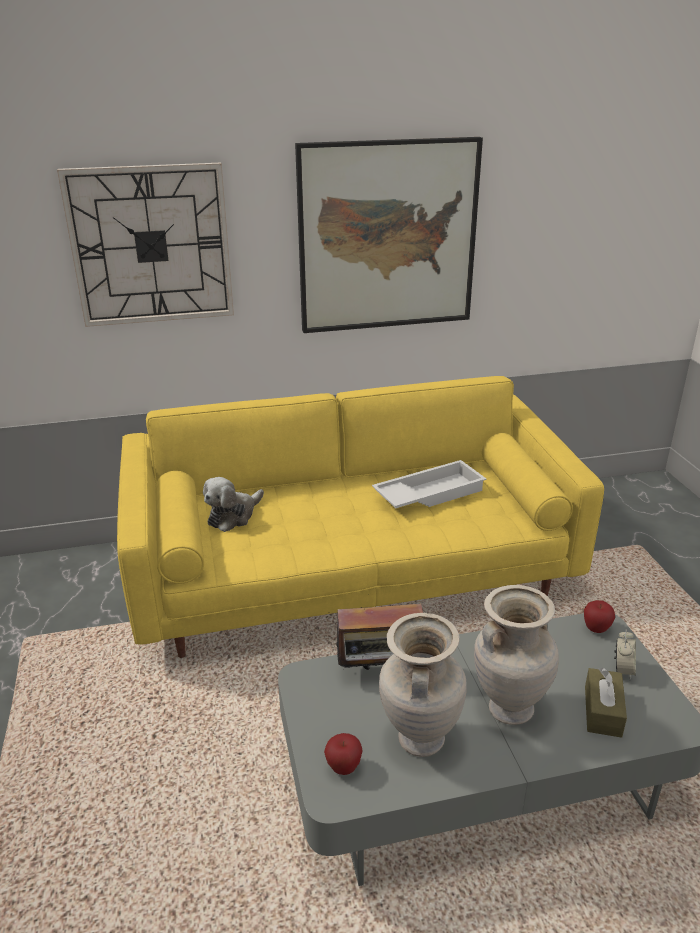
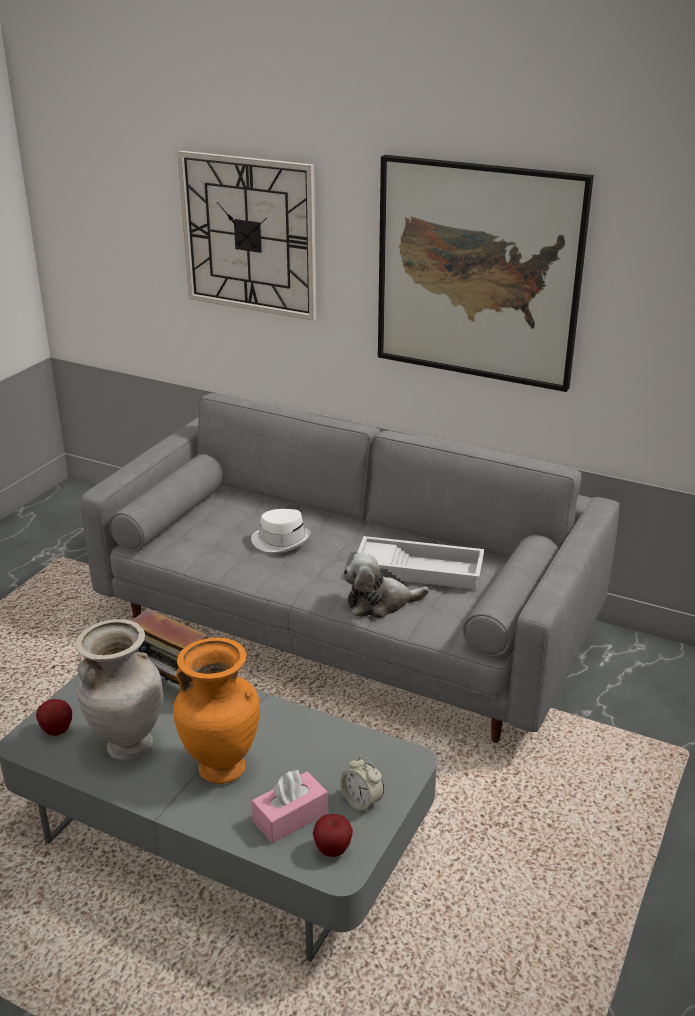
camera: 40 degrees right, 0 degrees up
yellow sofa [117,376,604,658] -> grey sofa [80,393,620,743]
plush toy [203,477,264,532] -> plush toy moved to [343,552,429,618]
beige vase [474,585,559,725] -> orange vase [173,638,260,784]
apple [584,600,615,633] -> apple moved to [313,814,353,857]
brown tissue box [585,668,627,738] -> pink tissue box [252,770,328,843]
alarm clock [614,629,636,680] -> alarm clock turned 75 degrees clockwise [340,756,384,813]
none -> white hat [251,509,311,552]

